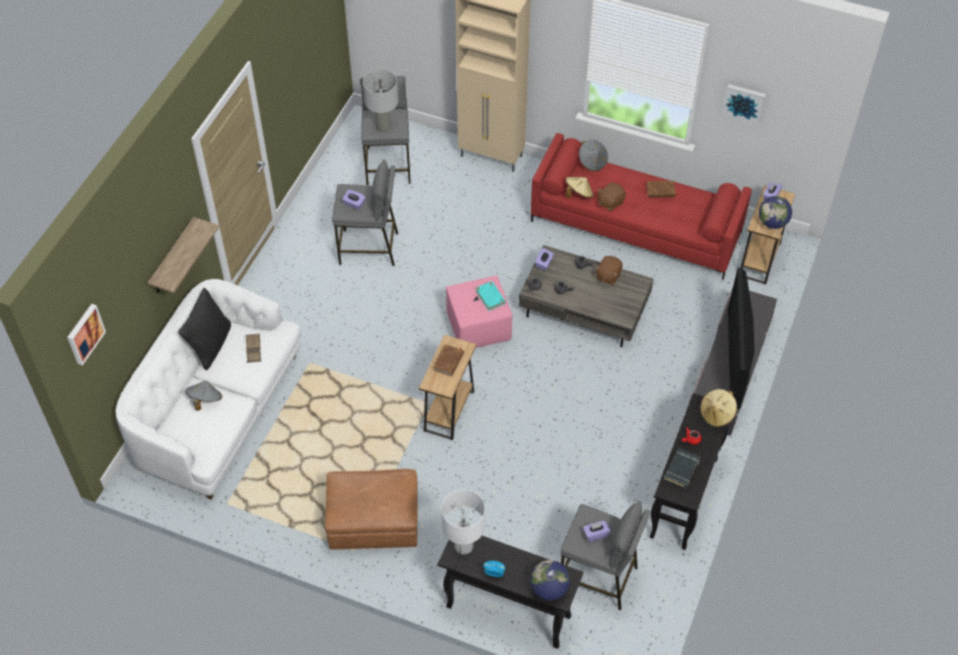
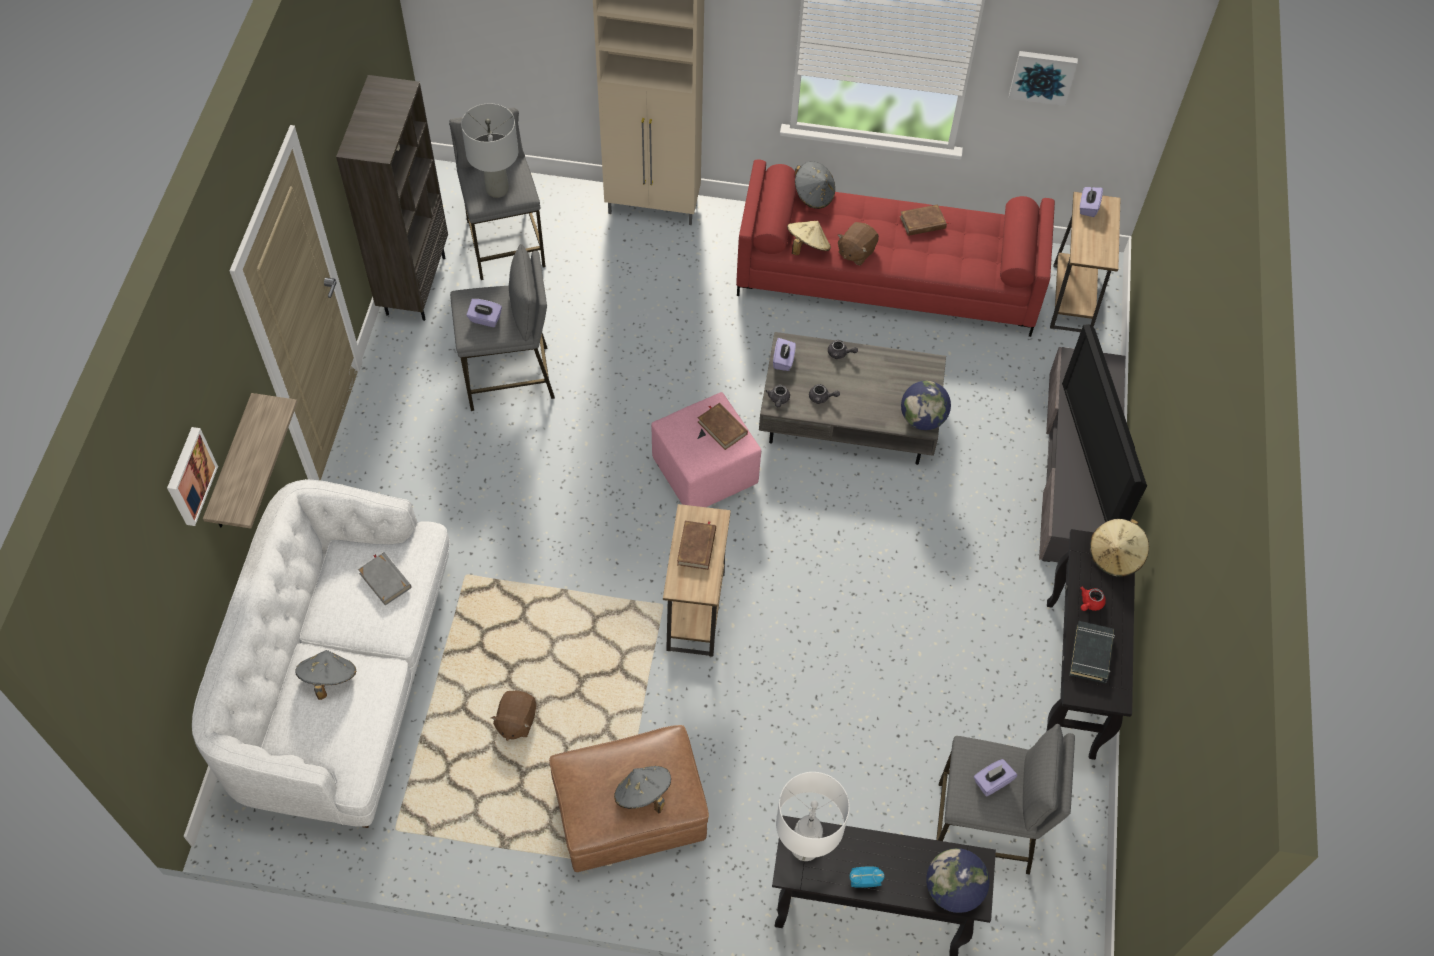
camera: 15 degrees left, 5 degrees up
picture [67,304,106,366] -> picture moved to [167,427,218,526]
black pillow [178,288,231,370] -> none
brown tray [246,333,261,363] -> grey book [358,552,411,606]
turquoise book [476,281,506,311] -> brown book [698,403,748,450]
brown plush toy [595,256,623,285] -> brown plush toy moved to [491,690,536,741]
globe [759,196,792,229] -> globe moved to [901,381,951,430]
none -> brown bookcase [336,75,448,321]
none -> grey hat [614,766,671,813]

